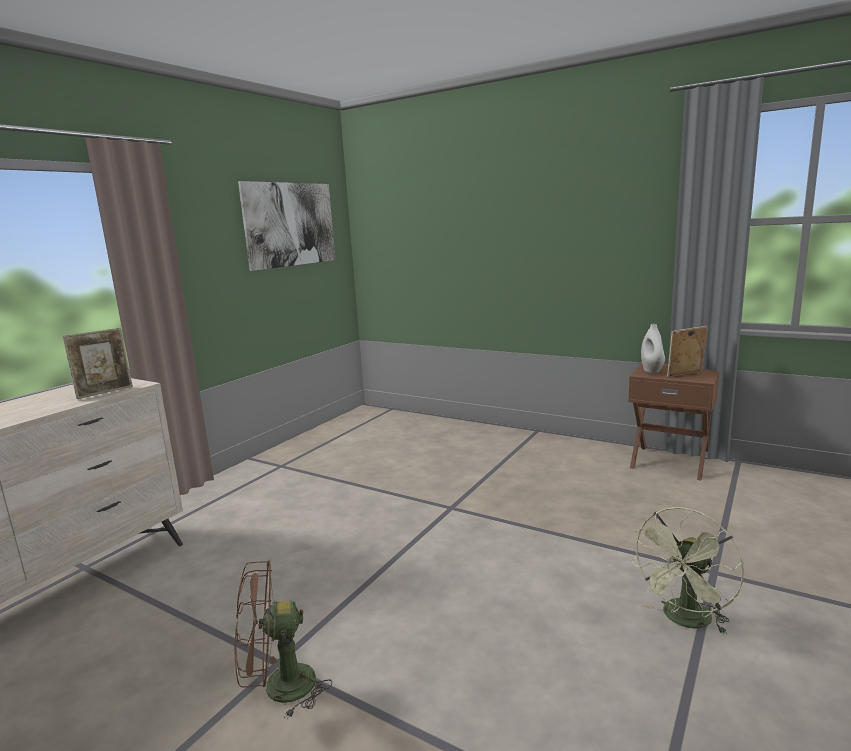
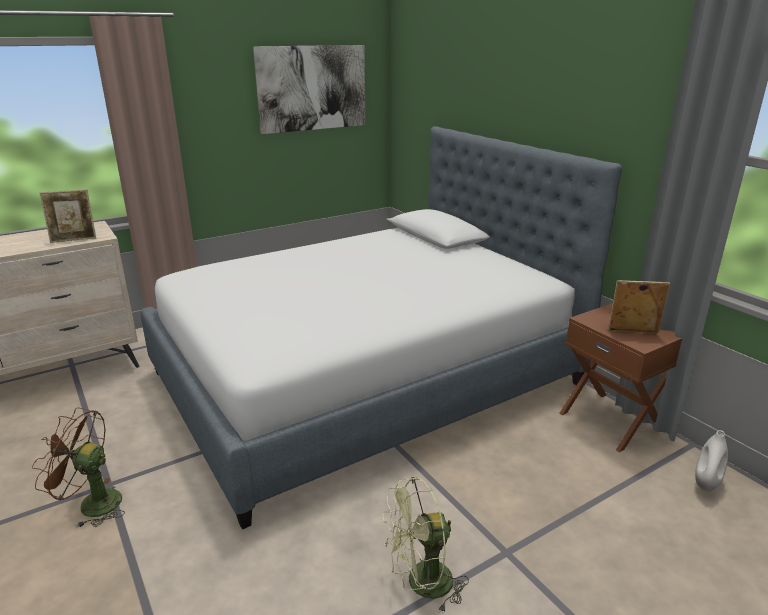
camera: 25 degrees right, 10 degrees up
white vase [641,324,665,373] -> white vase moved to [695,430,728,491]
none -> bed [141,126,622,529]

